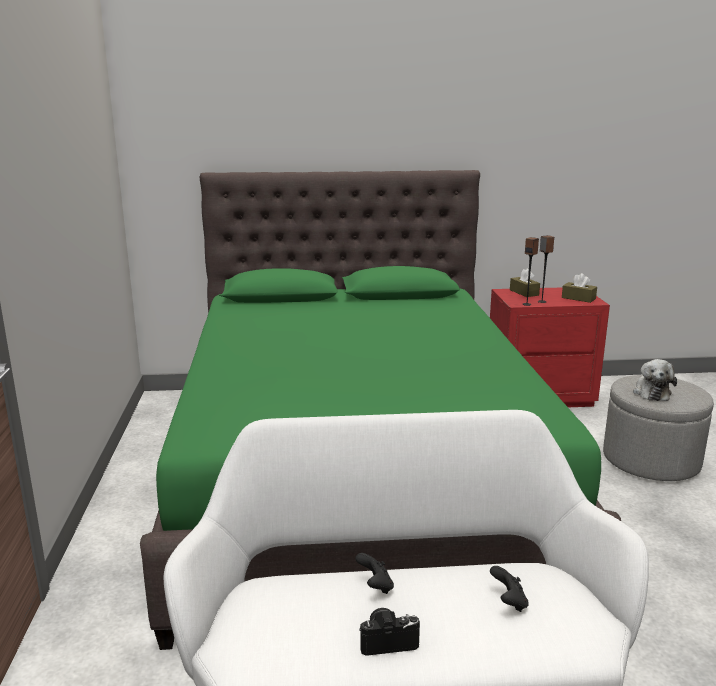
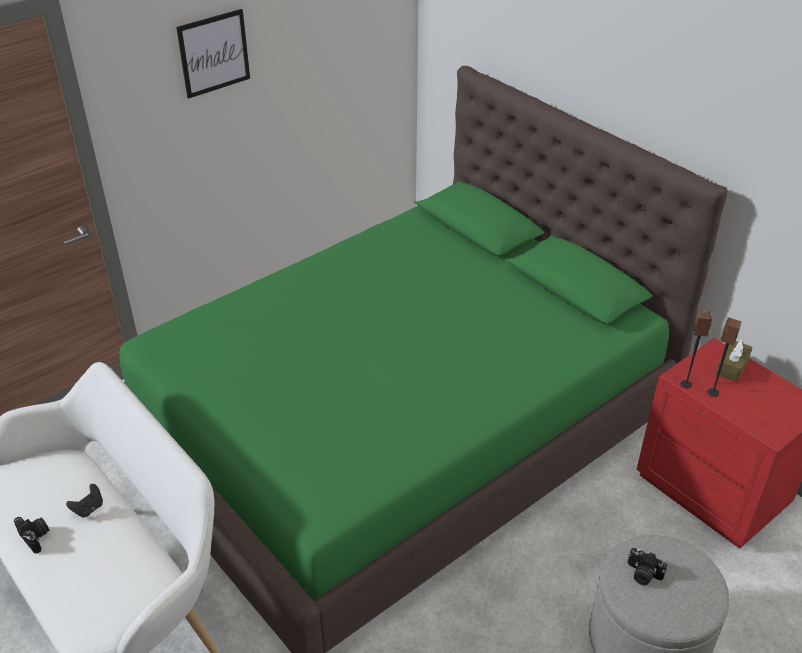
camera: 55 degrees right, 20 degrees up
black game controller [490,566,528,612] -> none
brown tissue box [562,273,597,303] -> none
plush toy [633,359,677,401] -> camera [627,548,667,586]
none -> picture [176,9,250,99]

